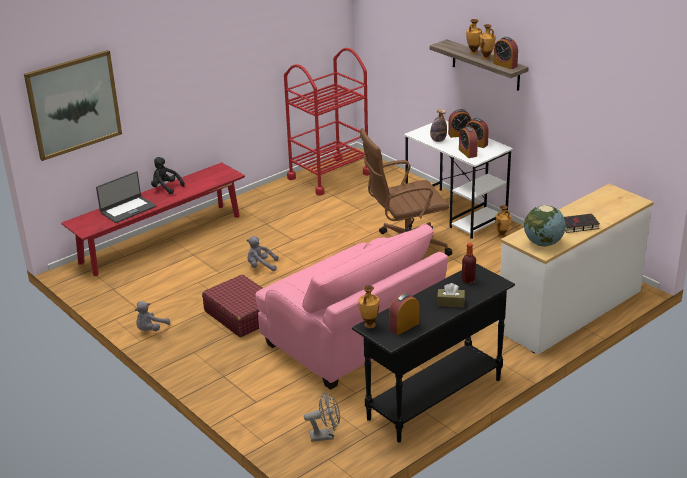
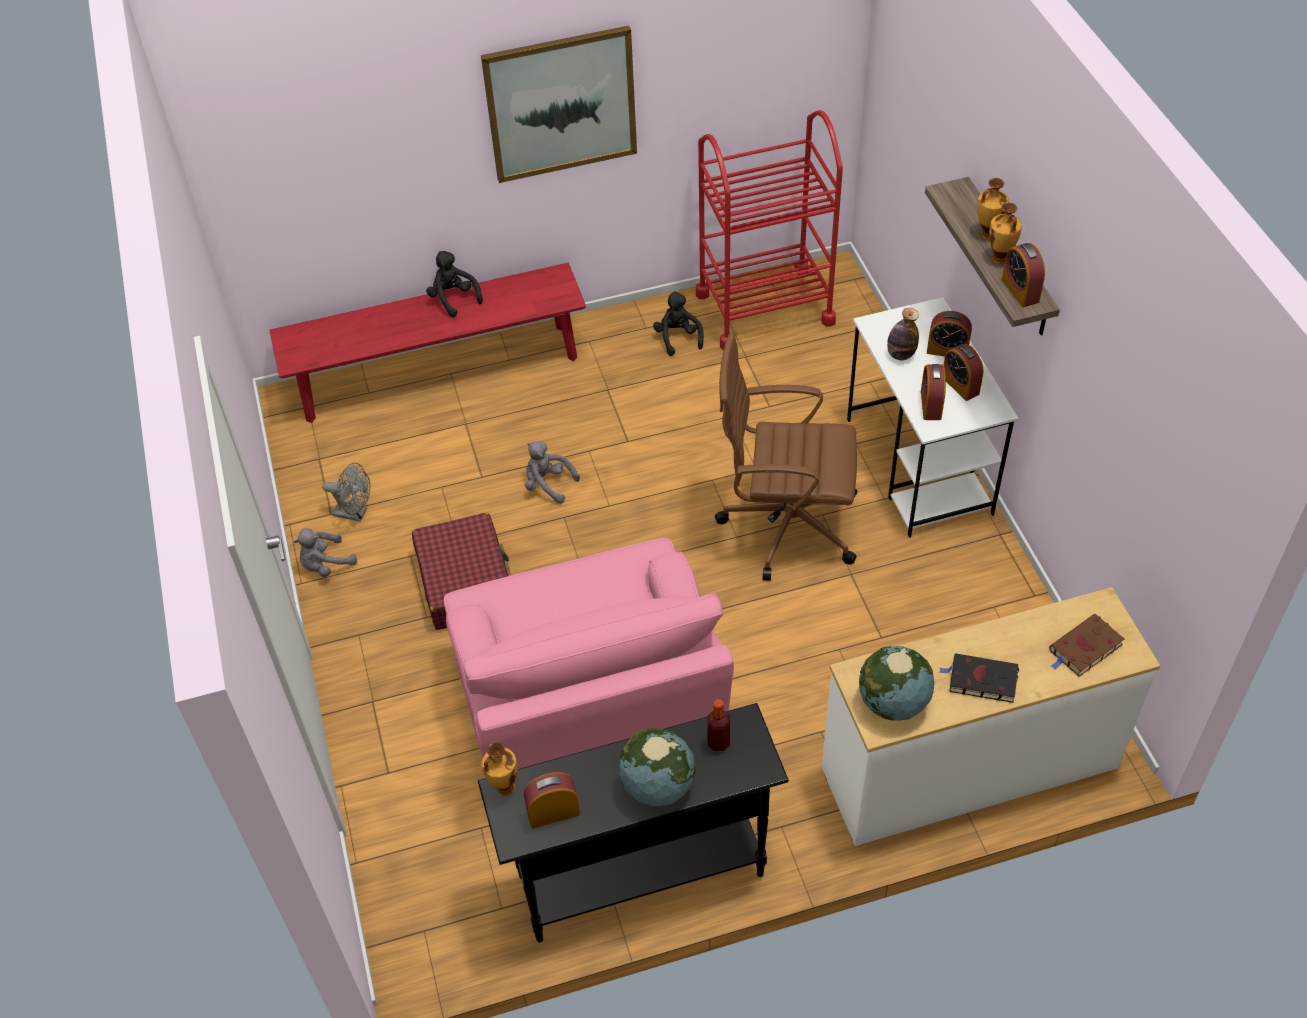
camera: 25 degrees right, 20 degrees up
picture [24,50,122,161] -> picture moved to [481,26,637,183]
laptop [96,171,156,223] -> none
grey fan [304,392,340,442] -> grey fan moved to [322,462,370,522]
brown tissue box [437,283,465,308] -> globe [618,728,696,806]
vase [495,205,511,238] -> none
none -> black plush toy [653,292,704,356]
none -> brown book [1049,614,1124,677]

